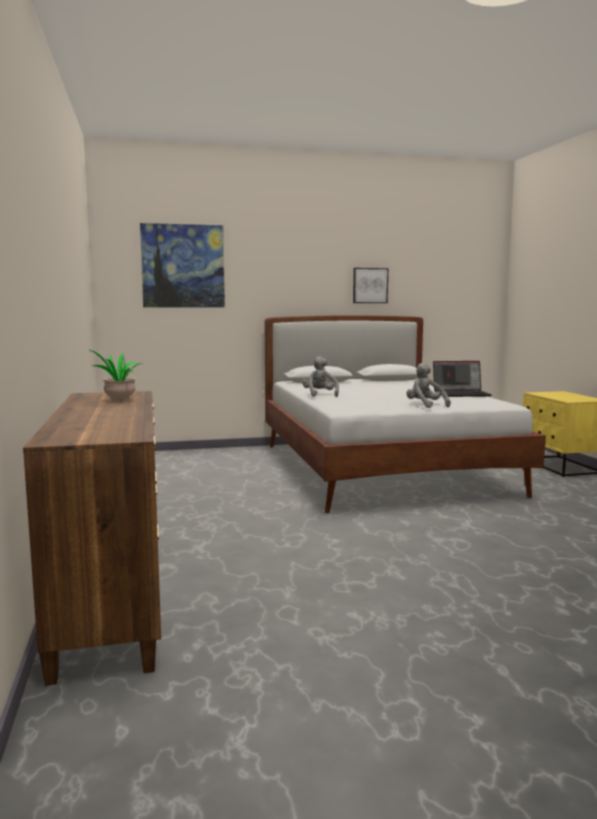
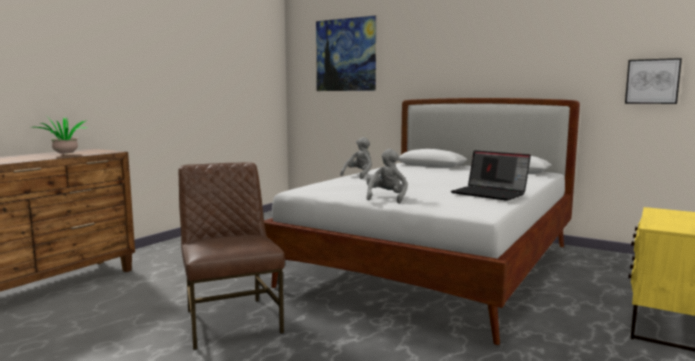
camera: 45 degrees right, 0 degrees up
picture [353,268,388,303] -> picture moved to [625,58,682,104]
none -> brown chair [178,162,285,350]

